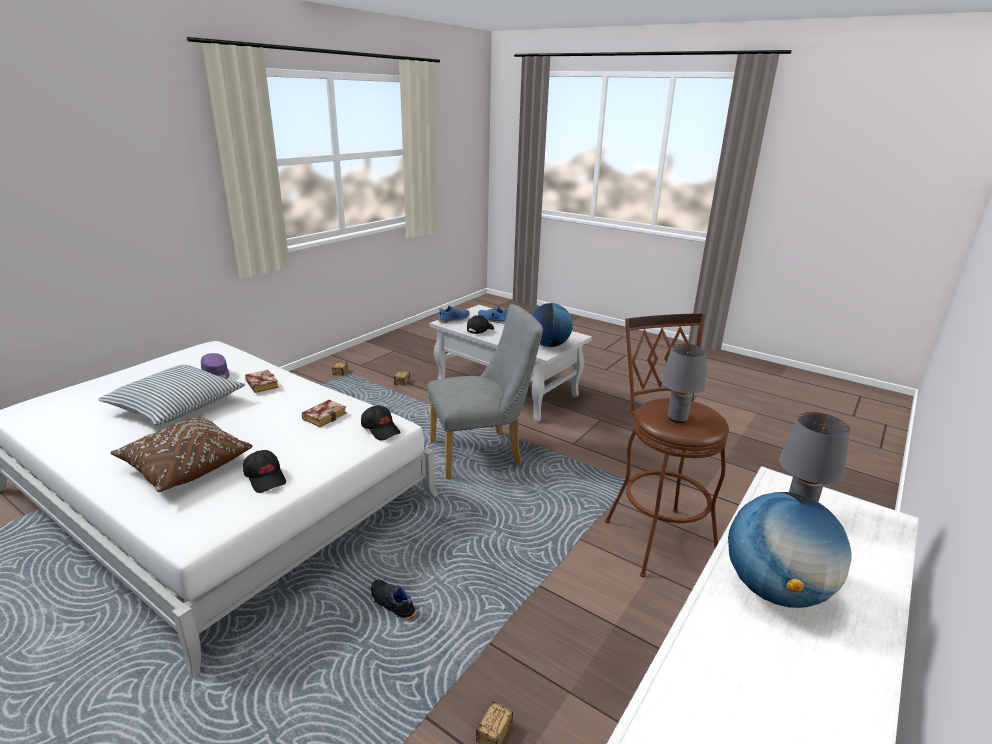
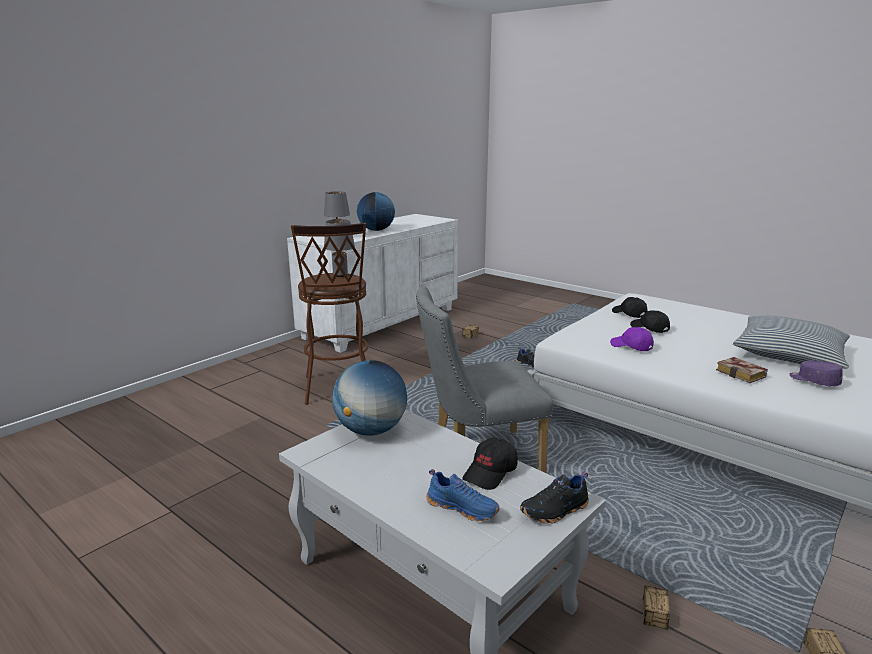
camera: 175 degrees left, 5 degrees down
brown pillow [110,416,253,492] -> none
book [302,400,347,427] -> purple cap [610,327,654,351]
black cap [361,405,401,440] -> black cap moved to [630,310,670,333]
blue shoe [438,306,469,323] -> black shoe [520,471,589,524]

